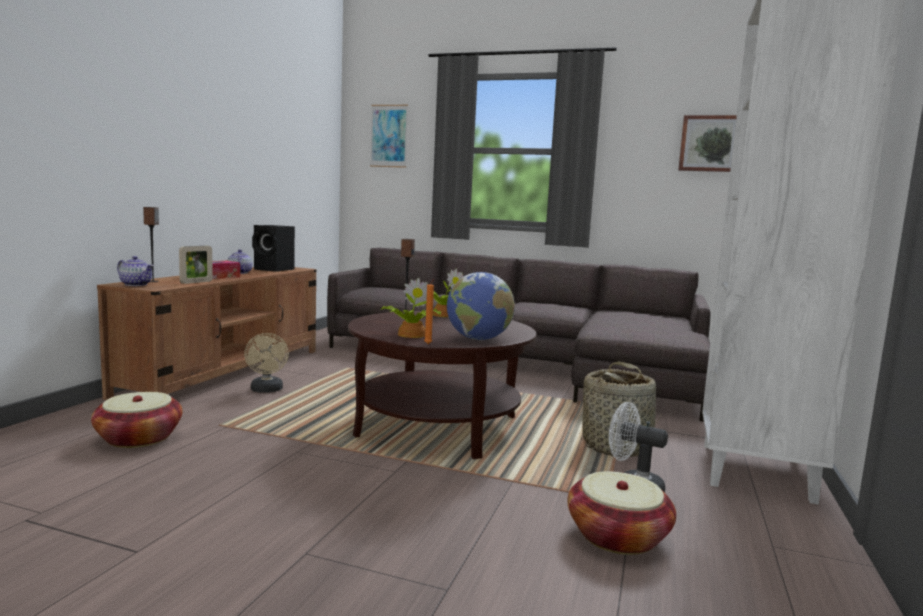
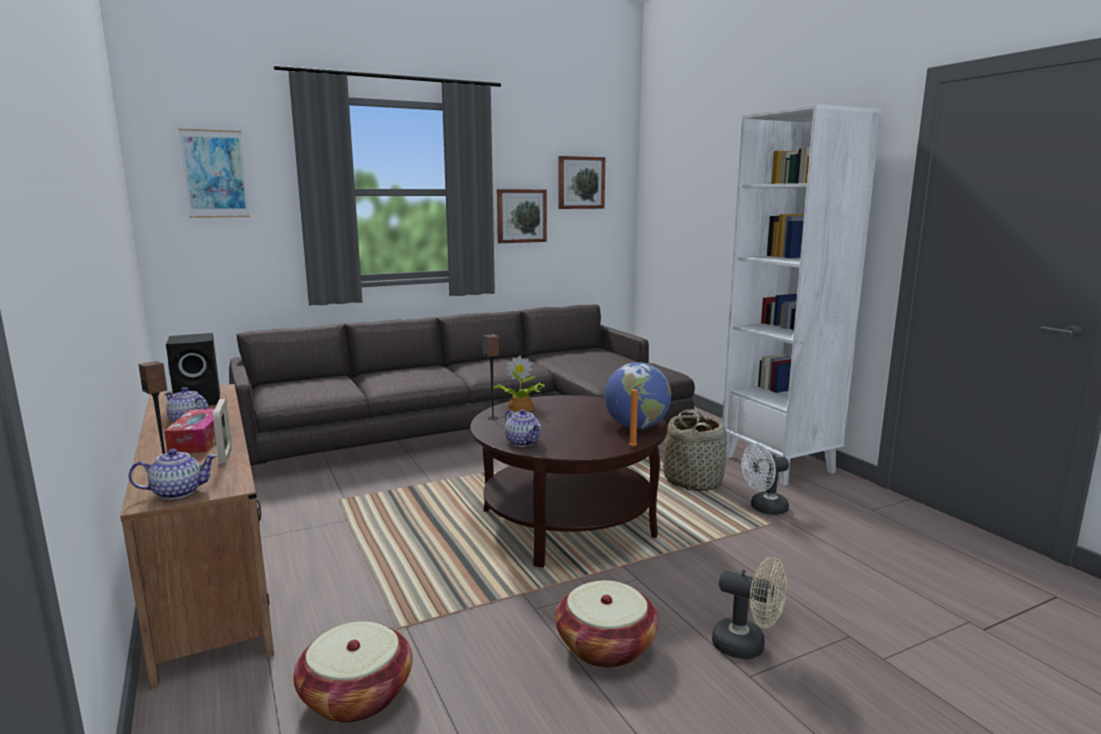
camera: 45 degrees left, 5 degrees up
beige fan [244,333,289,393] -> beige fan moved to [712,557,787,659]
potted plant [380,278,441,338] -> none
basket [567,471,676,555] -> basket moved to [555,580,659,668]
none -> picture [497,189,547,243]
none -> teapot [505,409,541,447]

